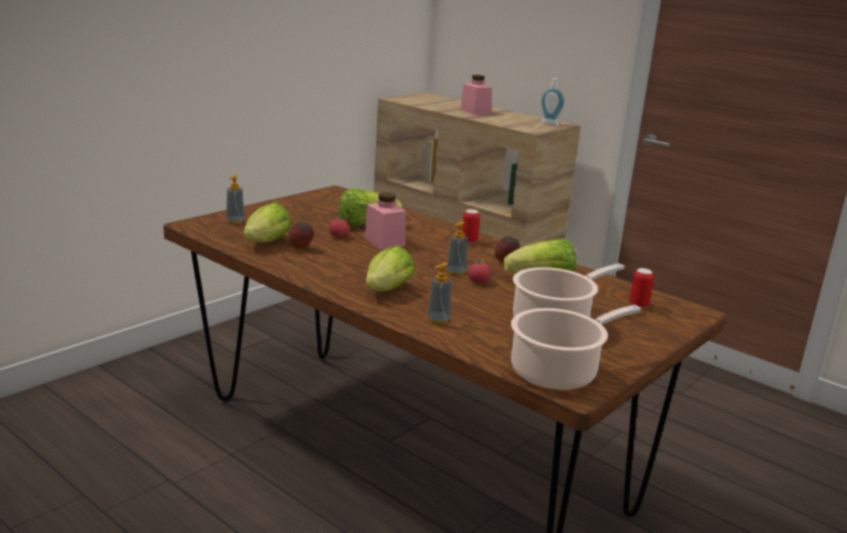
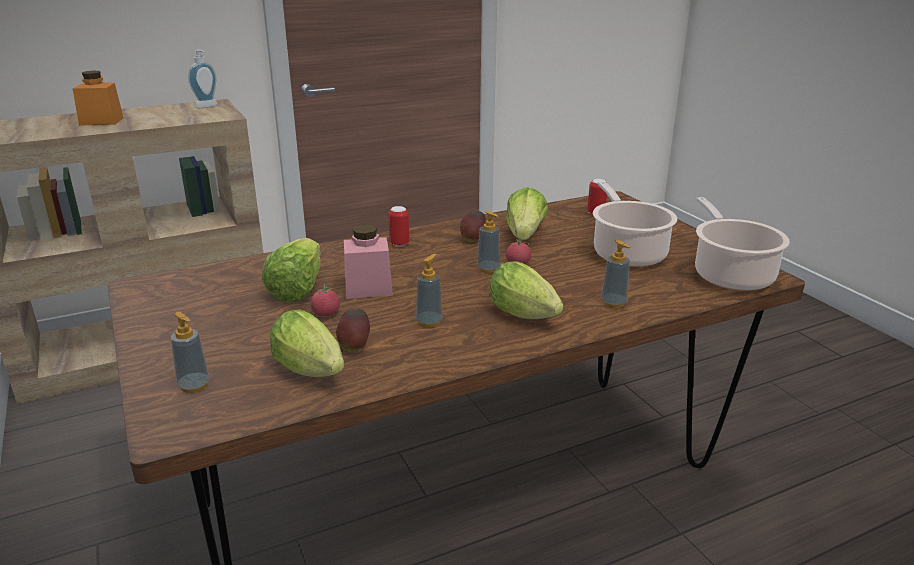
camera: 65 degrees left, 5 degrees up
pink jar [460,75,492,115] -> orange jar [73,71,124,126]
none -> soap dispenser [416,254,443,328]

